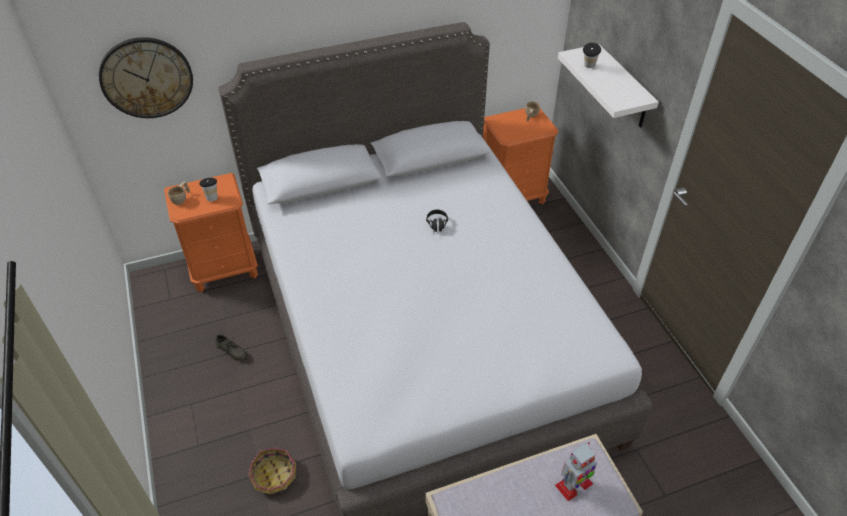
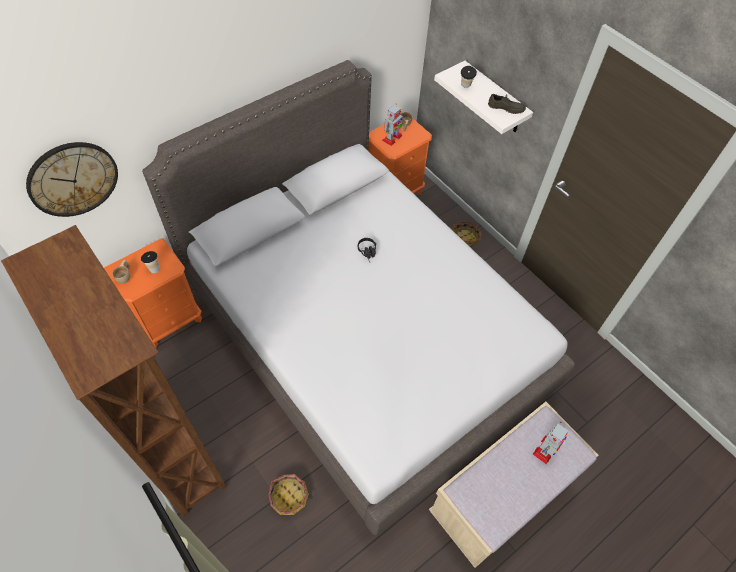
camera: 20 degrees left, 10 degrees up
grey shoe [215,334,247,361] -> grey shoe moved to [488,94,526,114]
none -> brown bookcase [1,225,227,517]
none -> toy robot [382,105,403,146]
none -> basket [451,222,482,247]

